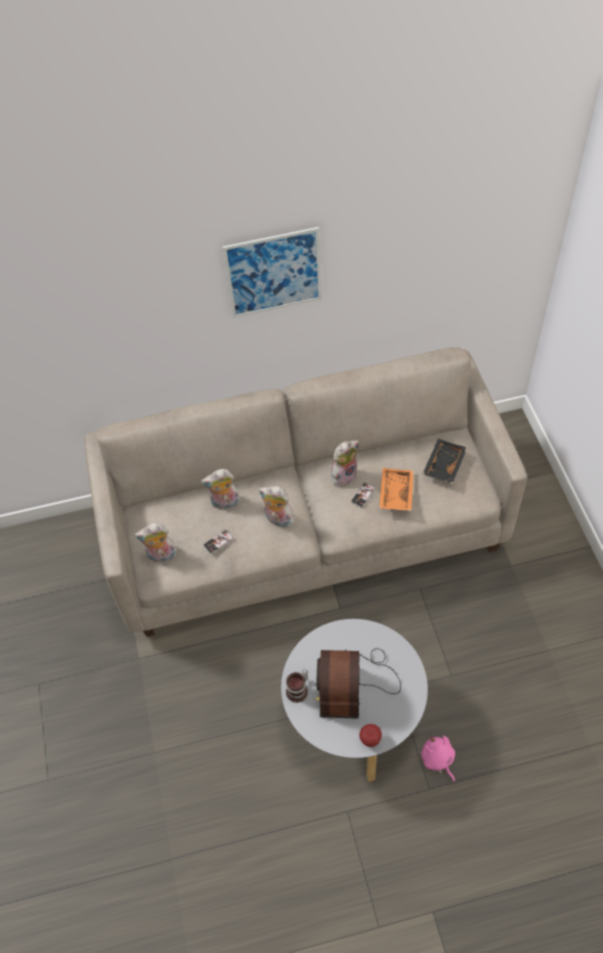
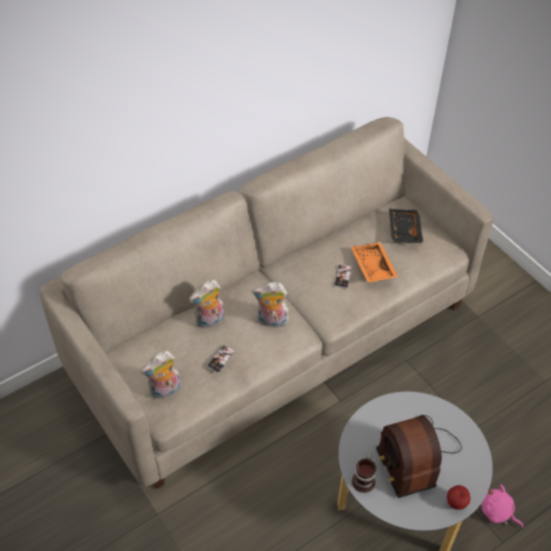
camera: 25 degrees left, 5 degrees down
picture [222,227,322,318] -> none
plush toy [331,440,359,487] -> none

